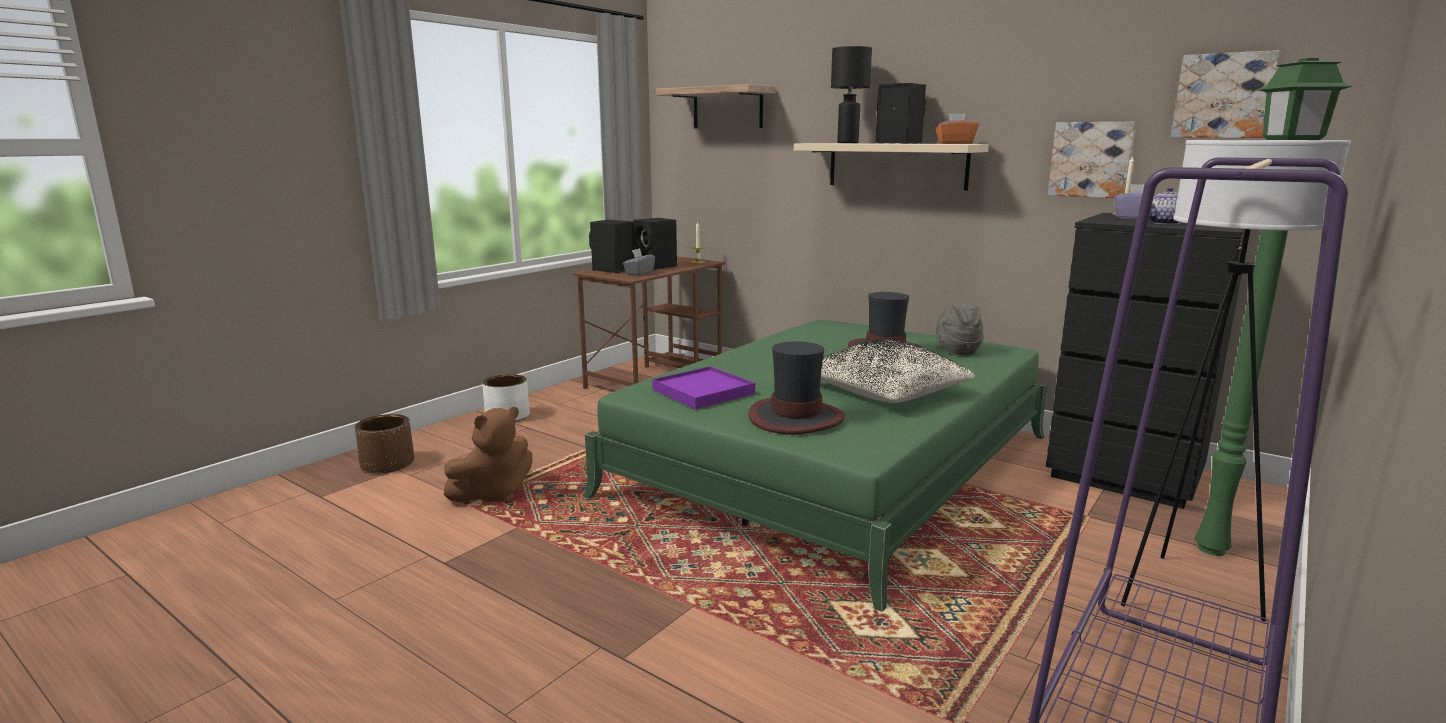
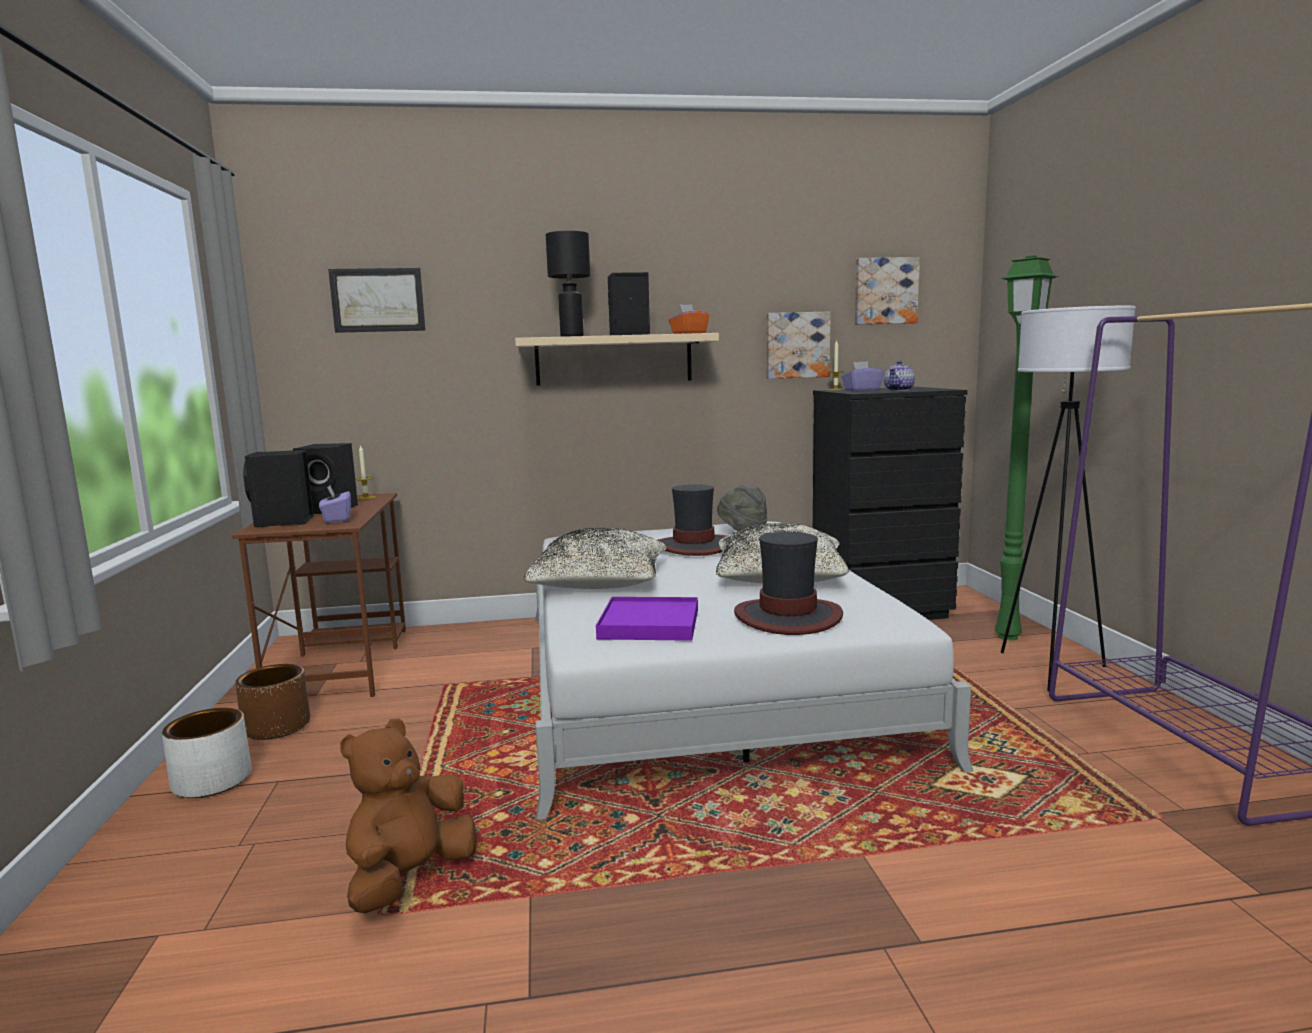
camera: 45 degrees left, 5 degrees down
brown planter [355,414,414,473] -> brown planter moved to [235,664,310,740]
brown plush toy [443,407,533,503] -> brown plush toy turned 150 degrees counterclockwise [340,718,477,914]
green bed [584,320,1047,612] -> white bed [535,522,973,820]
grey tissue box [623,248,655,276] -> purple tissue box [319,485,351,523]
shelf [656,84,776,128] -> picture [328,268,426,333]
none -> beige pillow [524,528,667,589]

